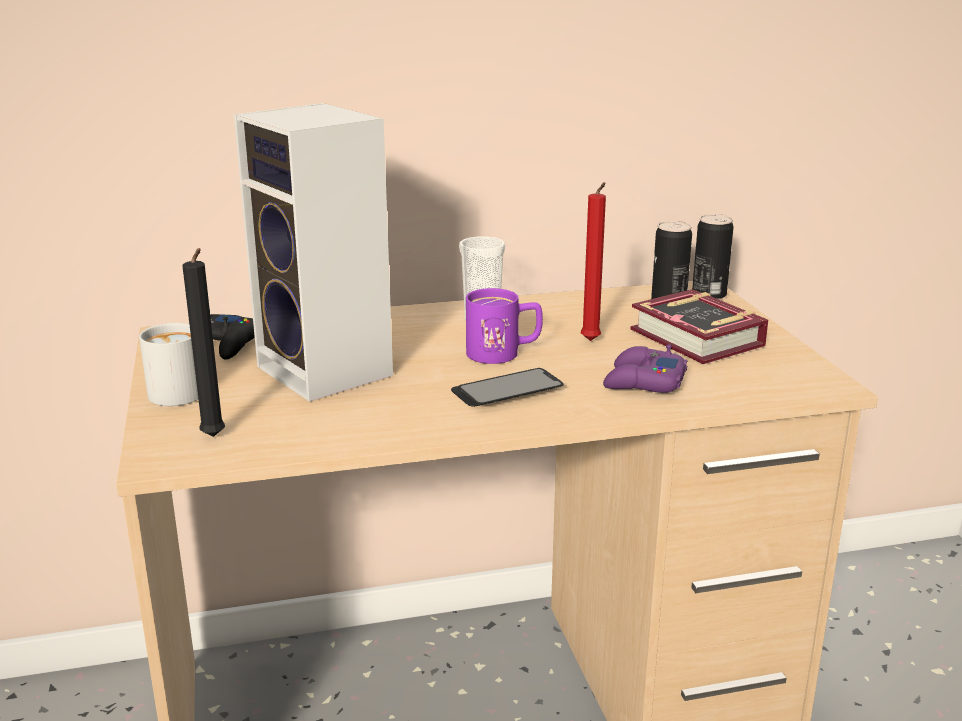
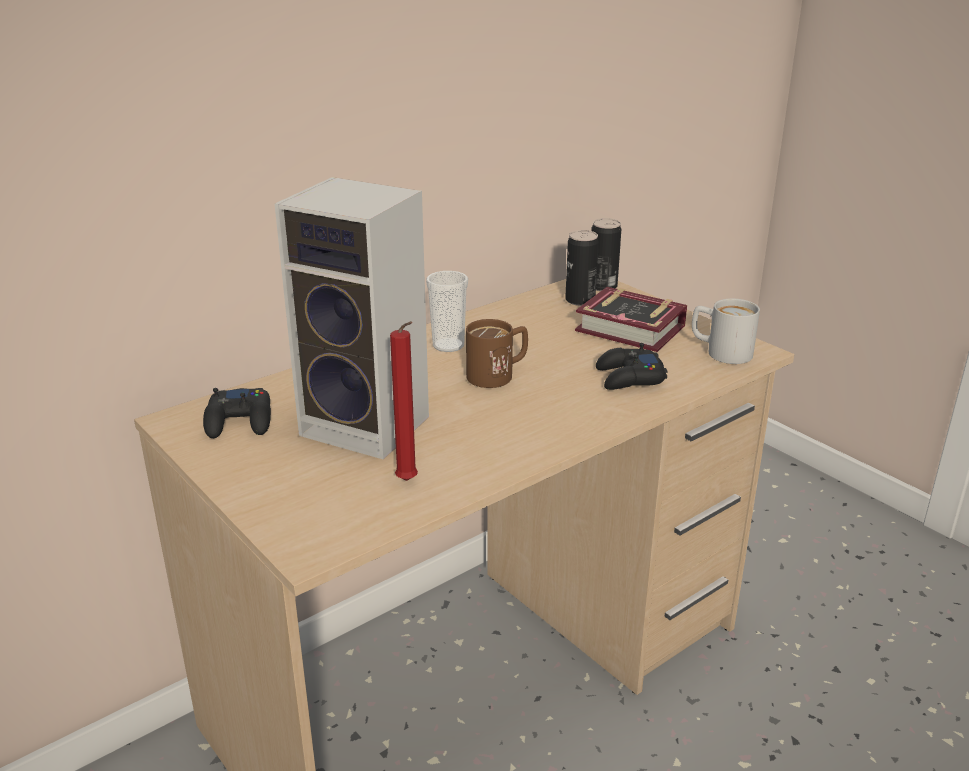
camera: 25 degrees left, 5 degrees up
white mug [139,323,198,406] -> white mug moved to [692,298,760,364]
black candle [183,248,225,437] -> none
phone [451,368,564,407] -> none
purple mug [466,288,543,364] -> brown mug [466,319,528,388]
red candle [581,182,606,341] -> red candle moved to [390,321,418,481]
purple game controller [603,344,688,393] -> black game controller [596,343,668,390]

